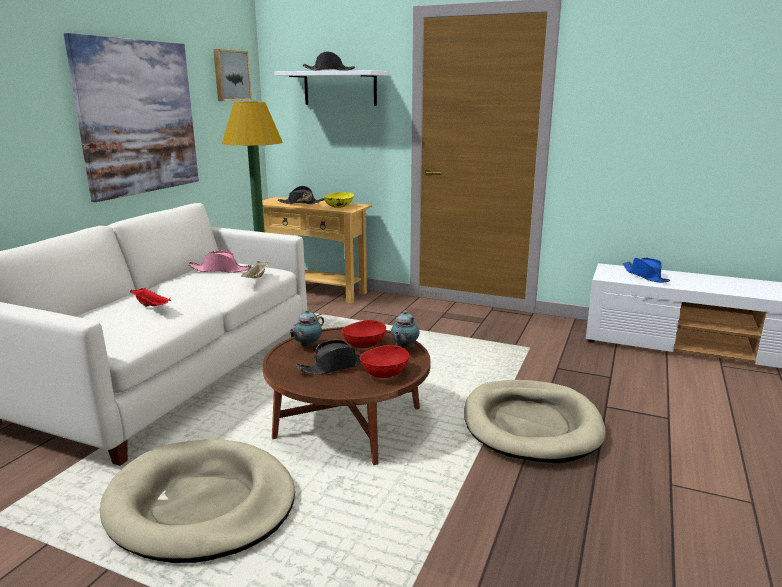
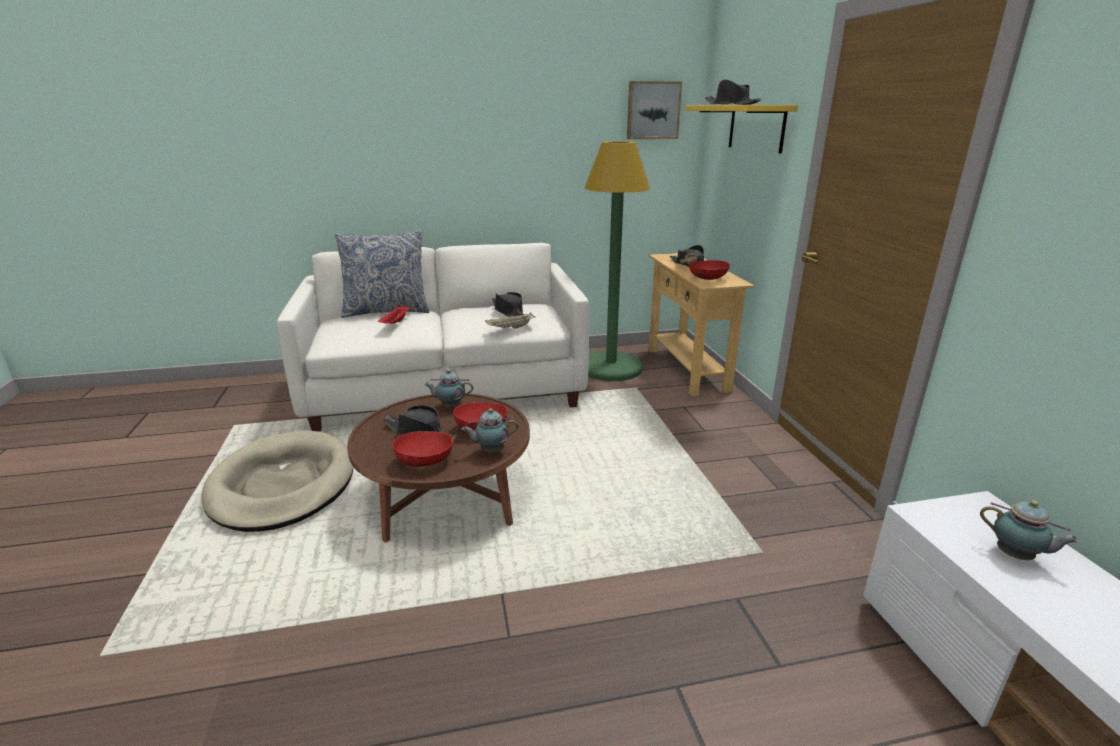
camera: 55 degrees right, 5 degrees up
picture [64,33,199,202] -> none
pink hat [189,251,252,273] -> black hat [492,292,525,317]
white shelf [274,70,388,106] -> yellow shelf [685,105,798,154]
yellow bowl [324,192,354,208] -> red bowl [689,260,730,280]
beige dog bed [464,380,606,463] -> none
blue hat [623,258,670,282] -> teapot [980,500,1079,560]
none -> pillow [335,230,429,318]

